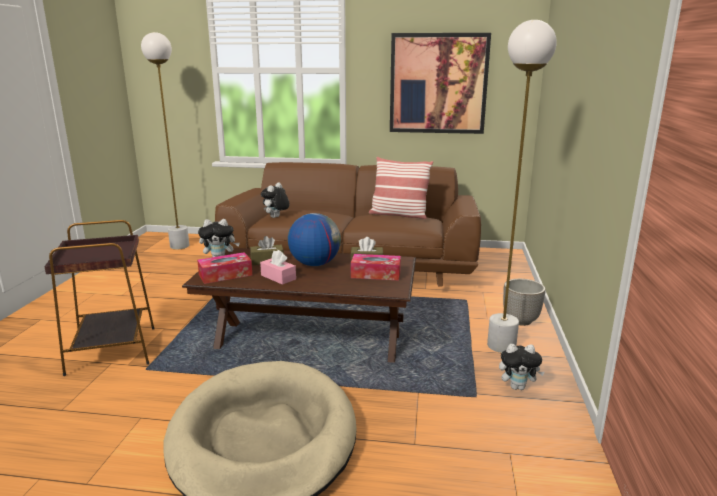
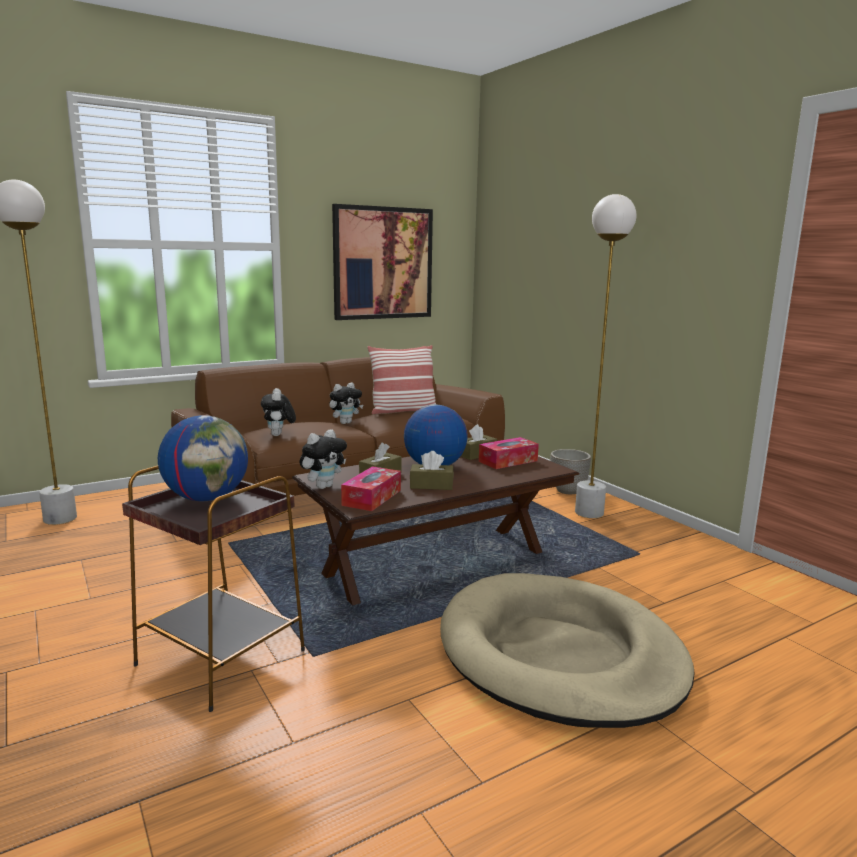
camera: 40 degrees left, 5 degrees down
pink tissue box [260,250,296,285] -> brown tissue box [410,451,454,490]
plush toy [499,344,545,390] -> plush toy moved to [329,383,363,424]
none -> globe [158,415,248,501]

